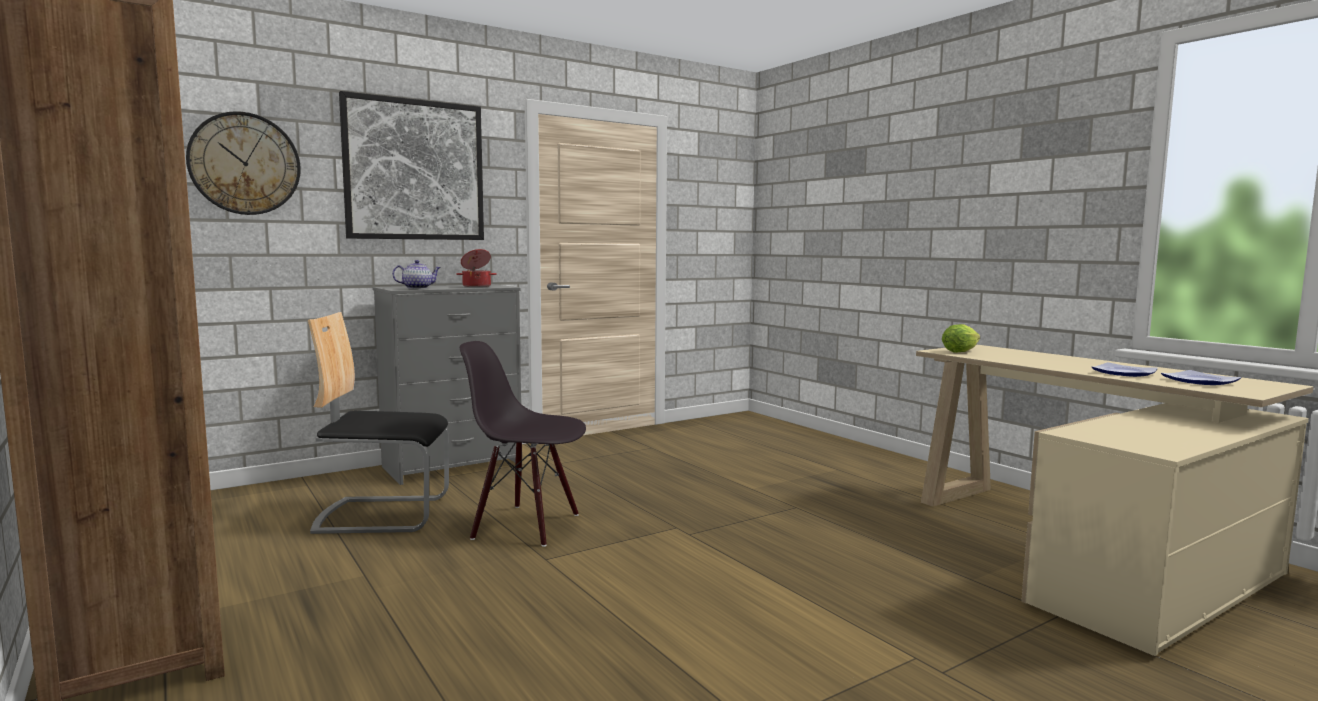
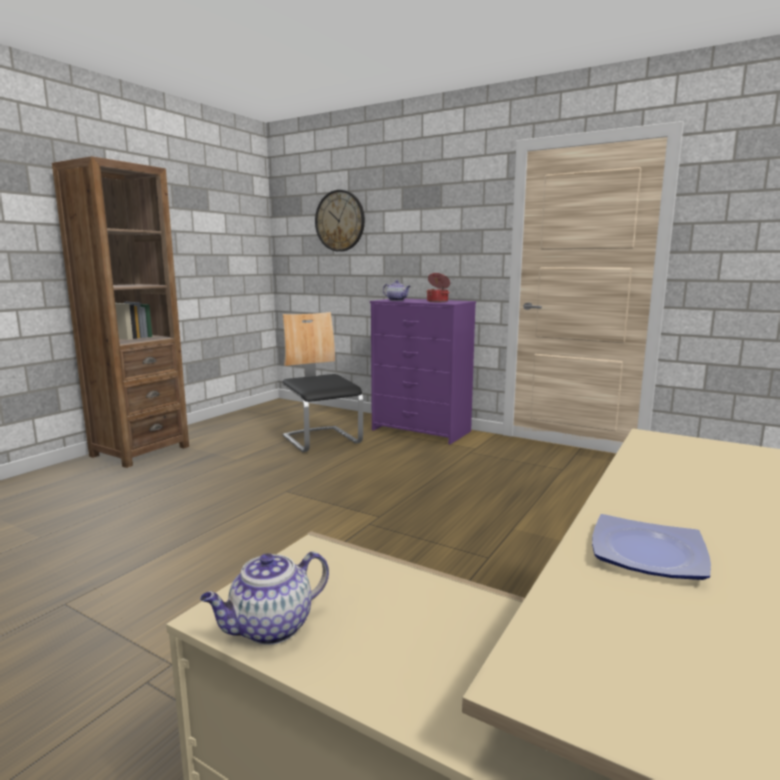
camera: 65 degrees right, 5 degrees up
picture [339,91,484,240] -> none
grey dresser [372,284,521,485] -> purple dresser [370,299,476,444]
black chair [460,341,586,547] -> none
lettuce [942,324,980,353] -> none
plate [1161,370,1241,385] -> none
none -> teapot [200,552,329,645]

